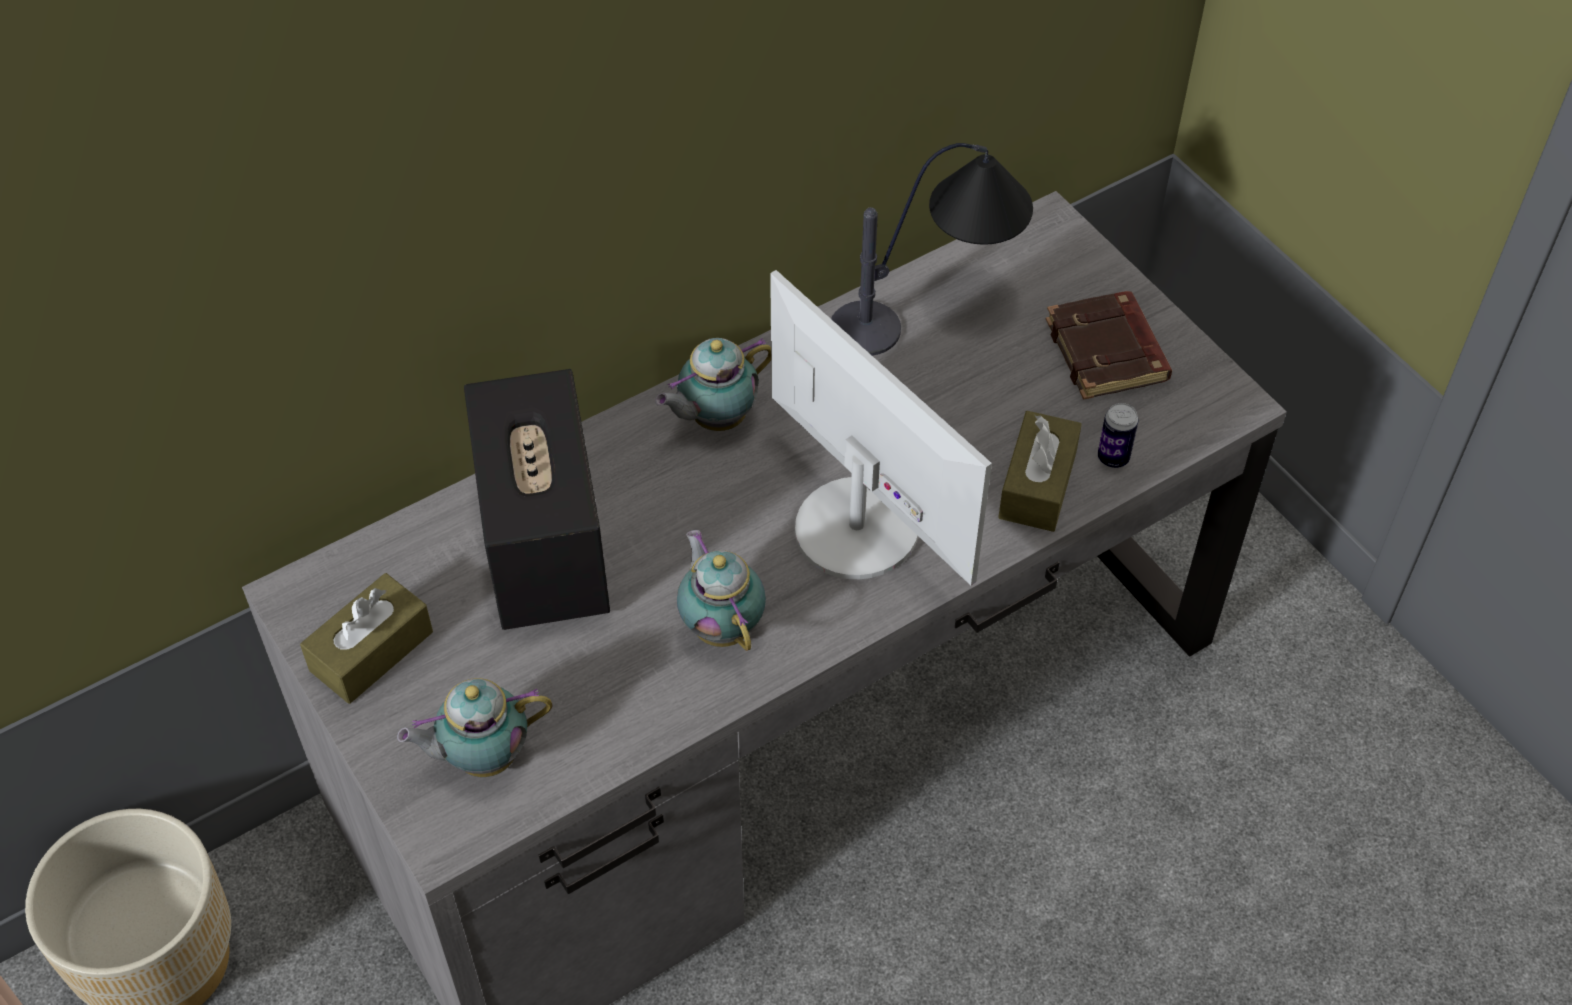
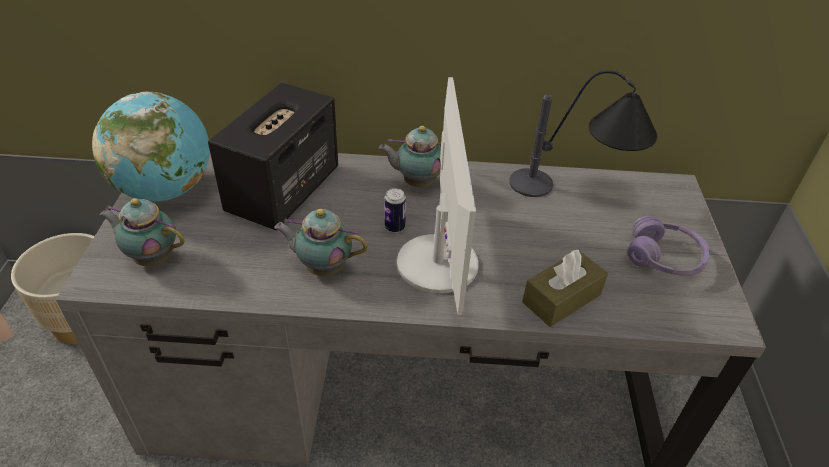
camera: 35 degrees right, 10 degrees down
brown tissue box [300,573,433,704] -> globe [92,92,210,202]
teapot [677,530,766,651] -> teapot turned 90 degrees counterclockwise [274,209,368,276]
brown book [1046,291,1172,400] -> purple headphones [627,216,710,276]
can [1098,403,1138,468] -> can moved to [385,188,406,233]

